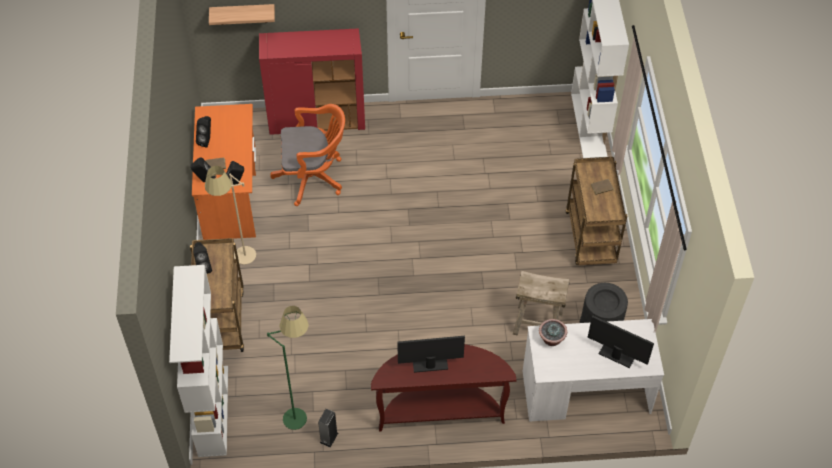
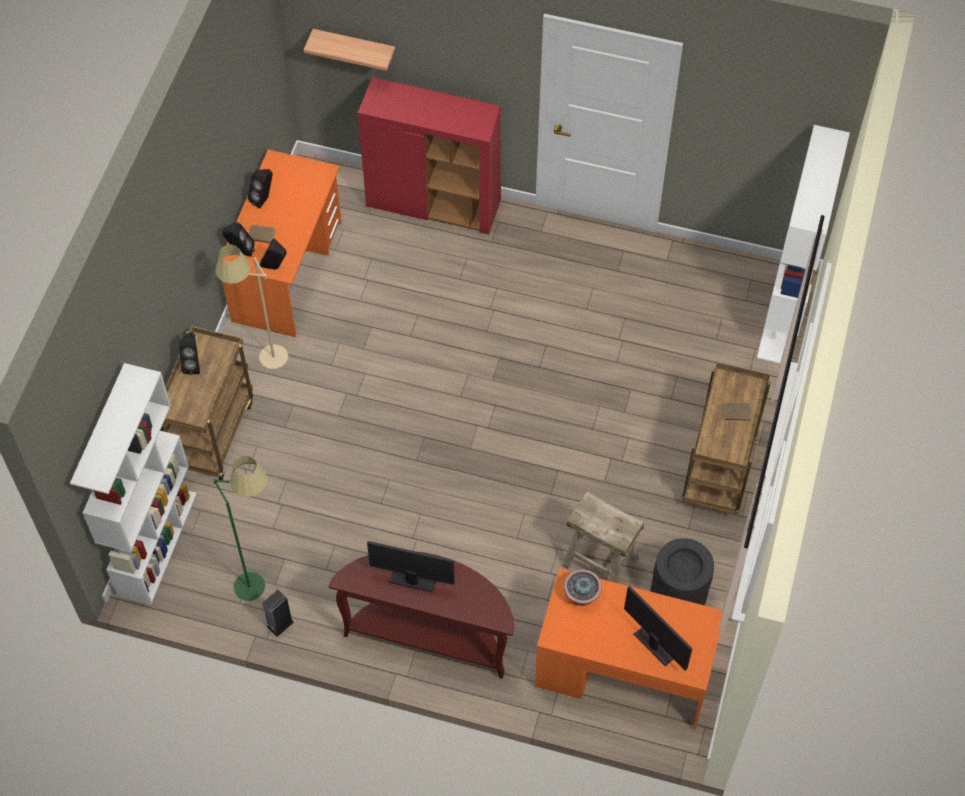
camera: 20 degrees right, 5 degrees up
orange office chair [271,104,345,206] -> none
white desk [522,319,664,422] -> orange desk [535,568,723,729]

